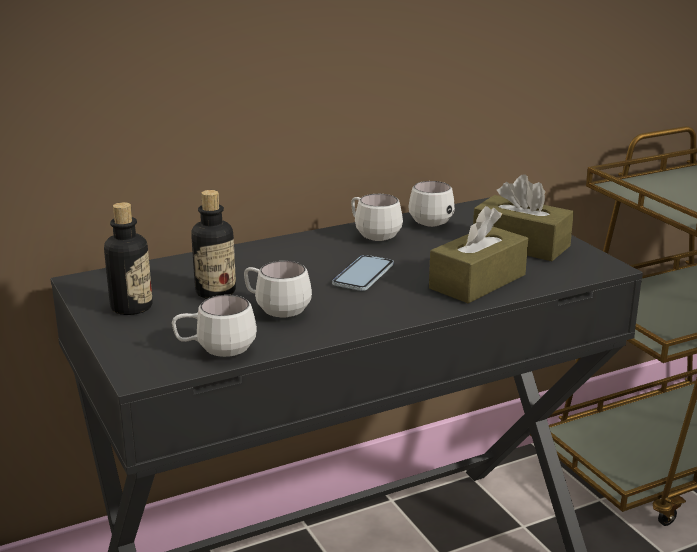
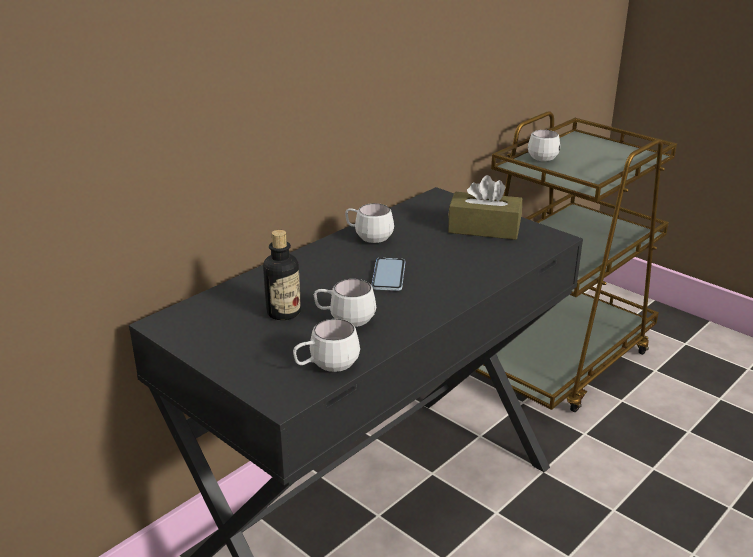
camera: 20 degrees left, 5 degrees up
bottle [104,202,153,315] -> none
white mug [408,181,455,227] -> white mug moved to [528,130,560,162]
brown tissue box [429,206,528,303] -> none

